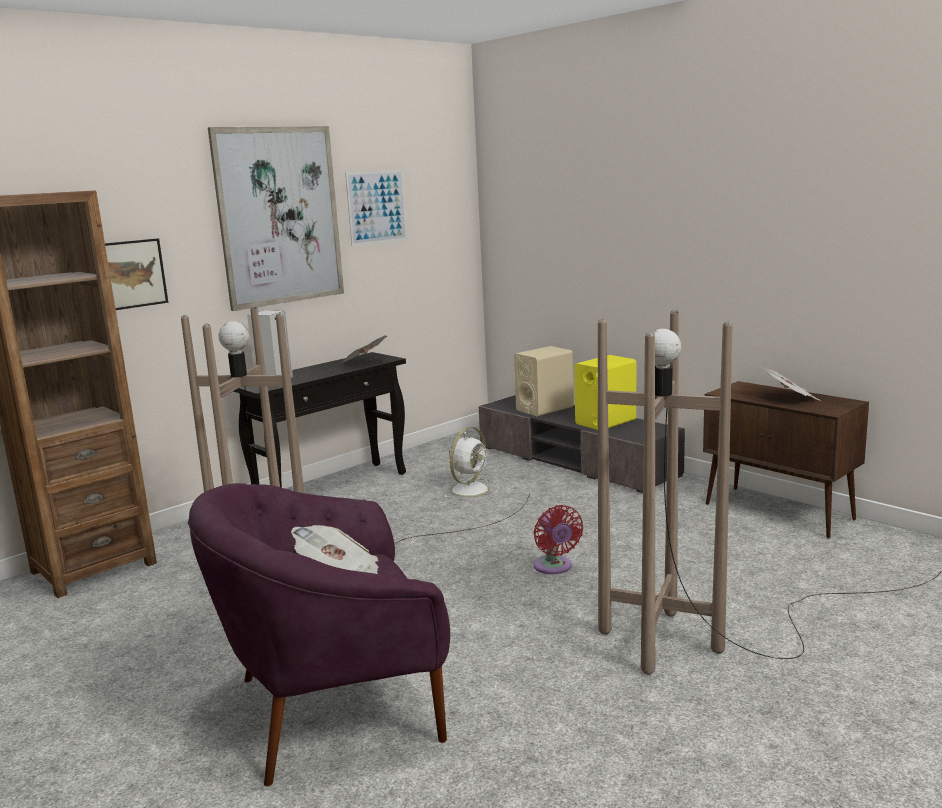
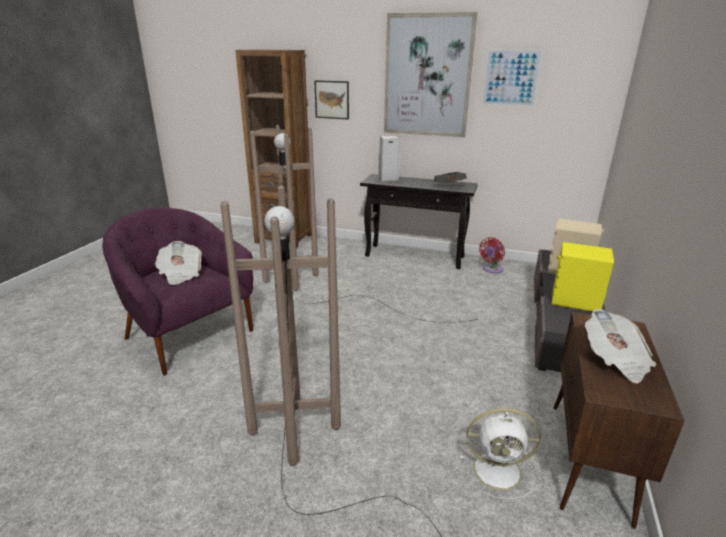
camera: 60 degrees right, 10 degrees up
white fan [443,427,499,500] -> white fan moved to [460,408,541,500]
red fan [534,505,584,574] -> red fan moved to [479,237,505,273]

